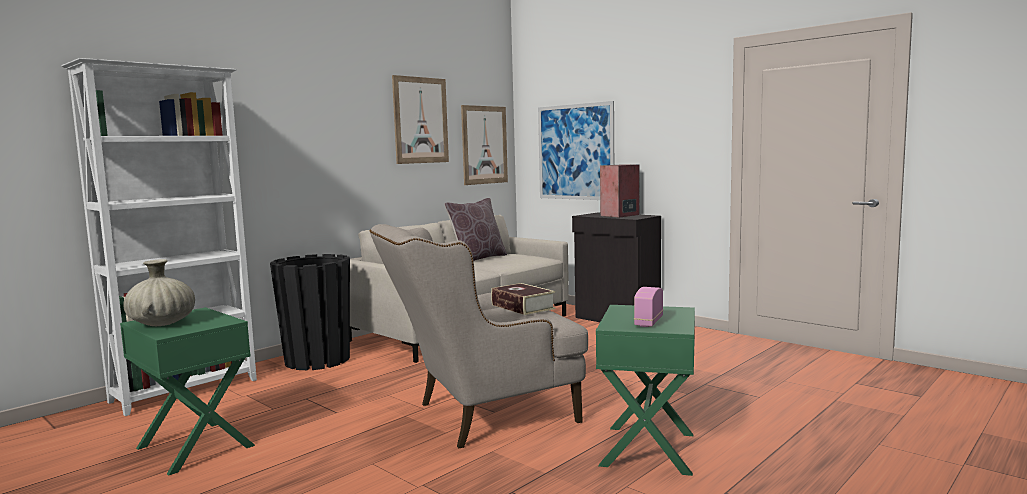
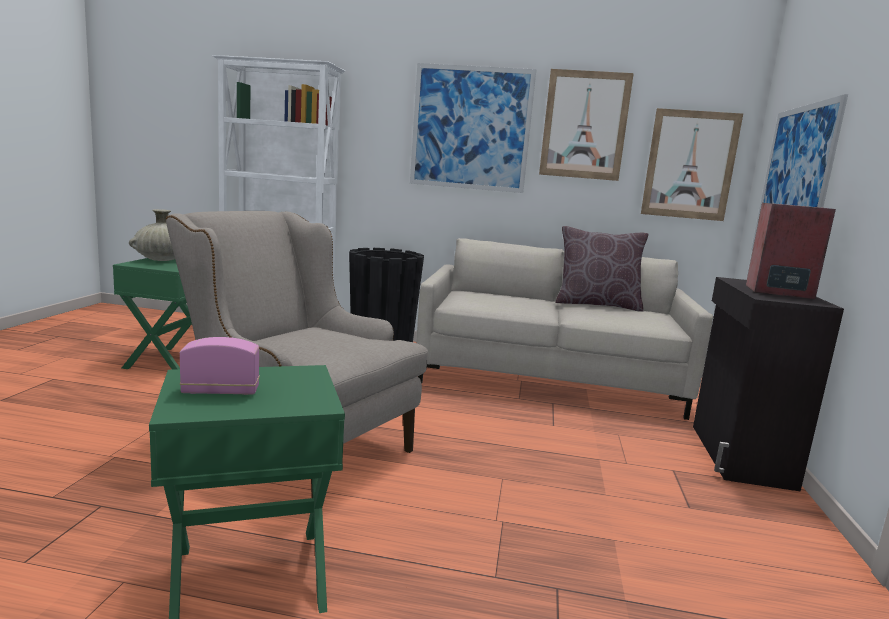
camera: 55 degrees right, 5 degrees up
book [491,283,556,315] -> none
none -> picture [410,63,536,193]

